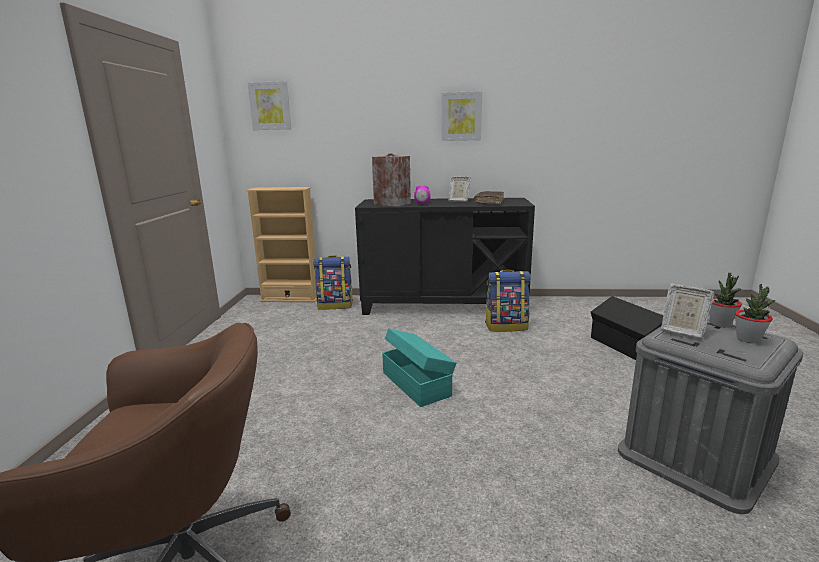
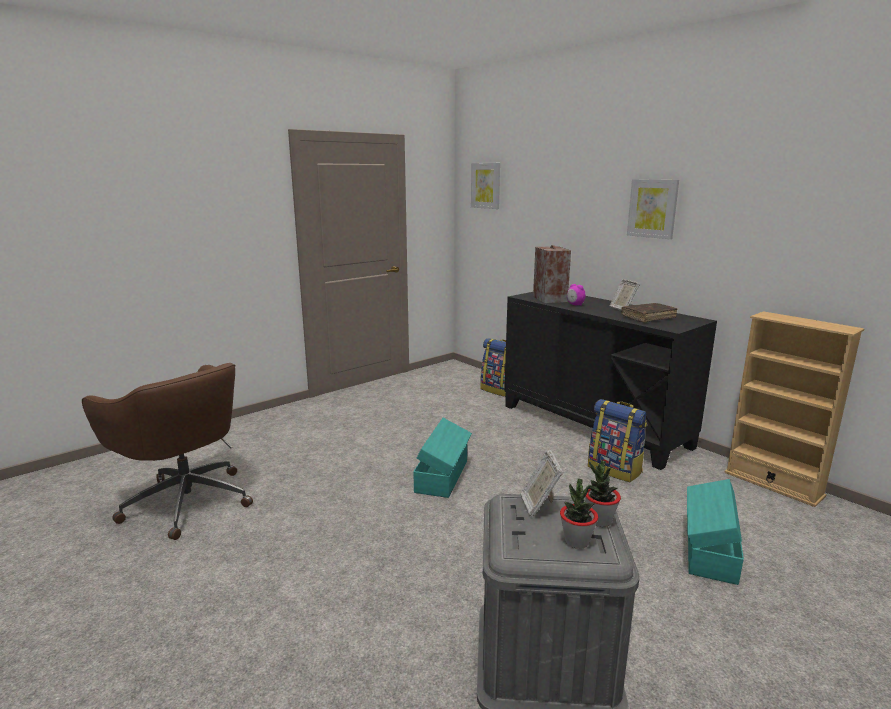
camera: 45 degrees right, 0 degrees up
beige bookcase [246,187,317,302] -> beige bookcase moved to [724,311,864,507]
black storage box [591,296,663,360] -> turquoise storage box [687,479,744,585]

